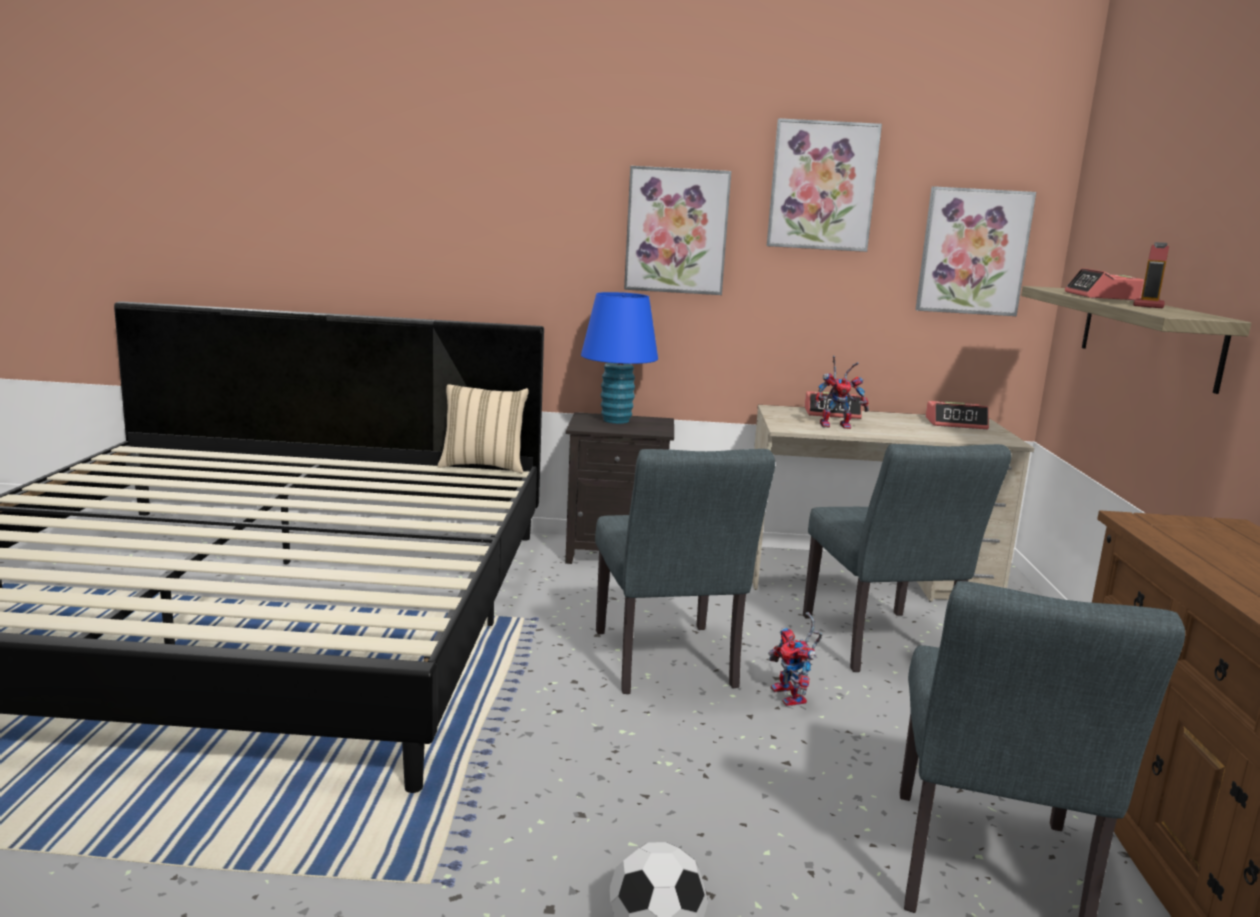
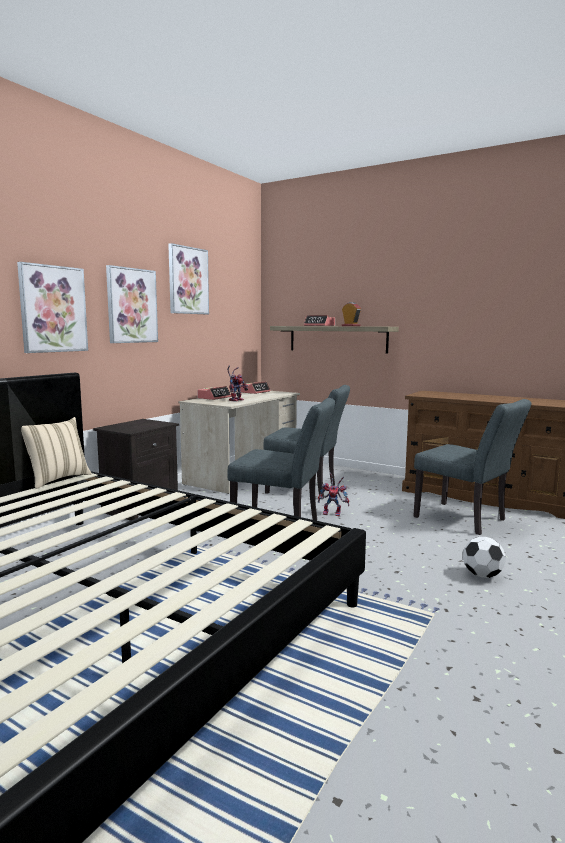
camera: 60 degrees left, 5 degrees down
blue table lamp [581,292,658,424] -> none
picture [915,186,1036,316] -> picture moved to [17,262,88,353]

